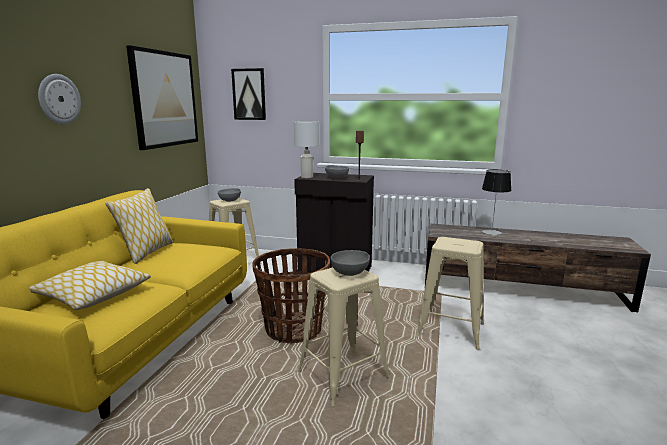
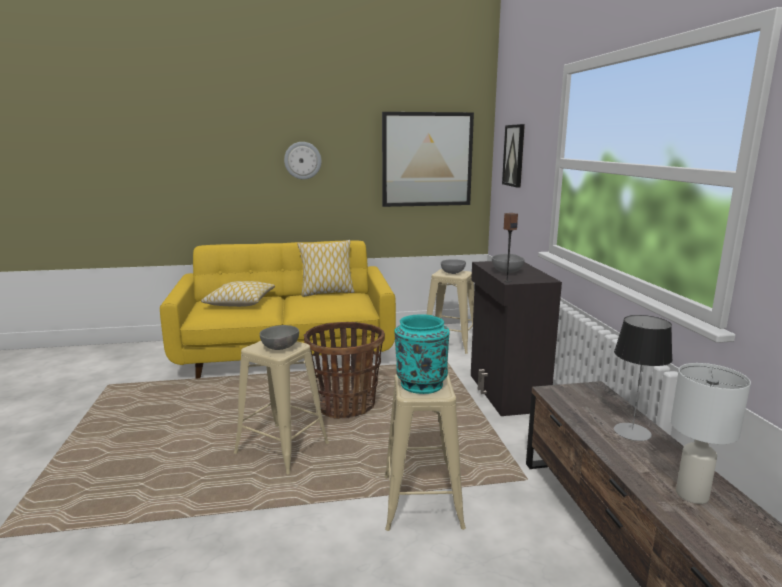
camera: 65 degrees right, 0 degrees up
white table lamp [294,121,319,178] -> white table lamp moved to [671,363,751,504]
none -> turquoise vase [394,314,450,394]

